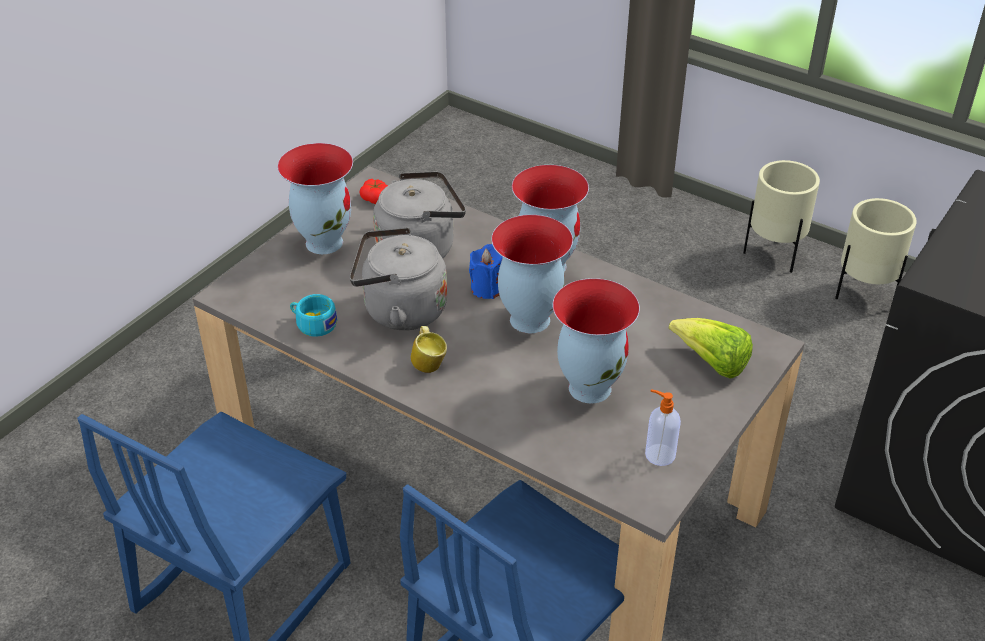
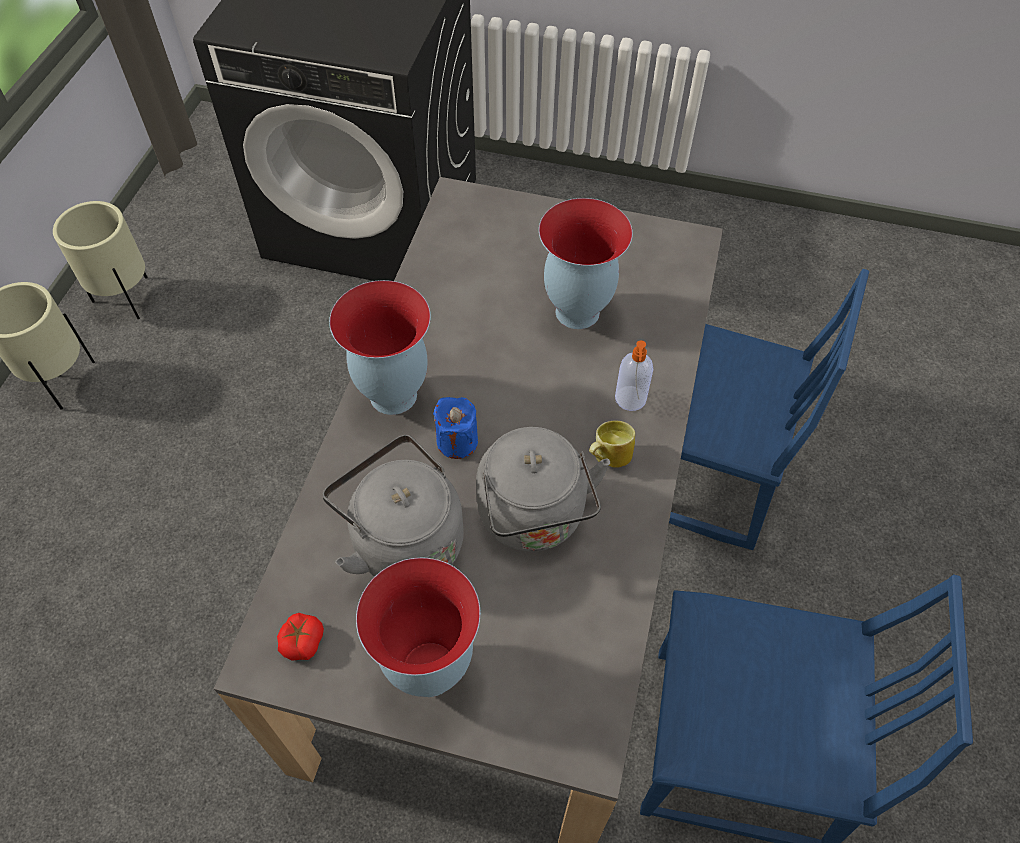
camera: 110 degrees left, 15 degrees up
turquoise cup [290,294,337,337] -> none
vase [491,215,573,333] -> none
soap dispenser [645,389,681,466] -> soap dispenser moved to [615,340,653,411]
lettuce [669,318,753,378] -> none

